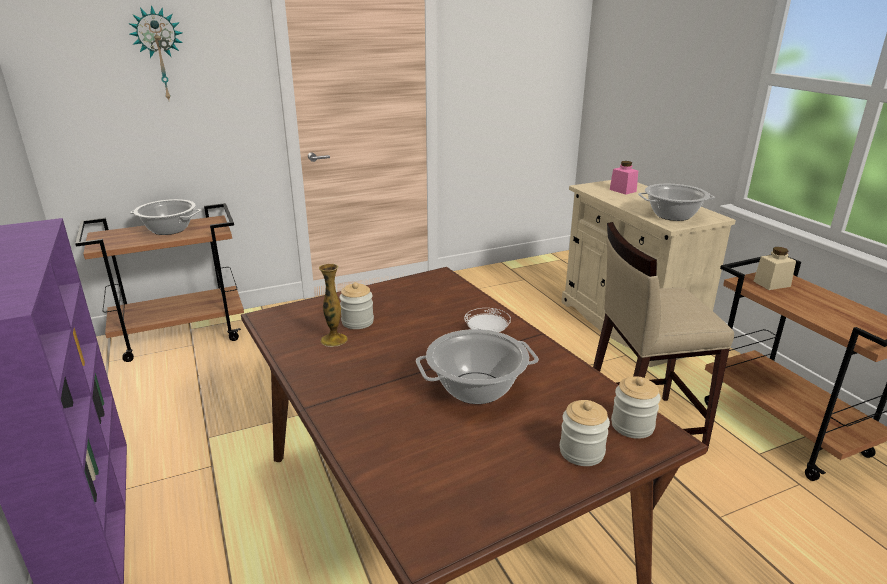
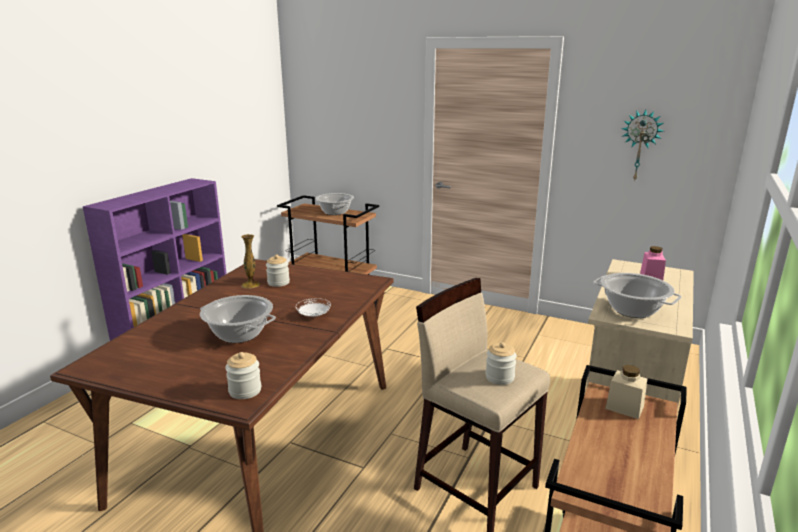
camera: 50 degrees right, 5 degrees down
wall clock [128,5,183,100] -> wall clock moved to [621,109,663,180]
jar [560,400,610,466] -> jar moved to [485,342,517,385]

